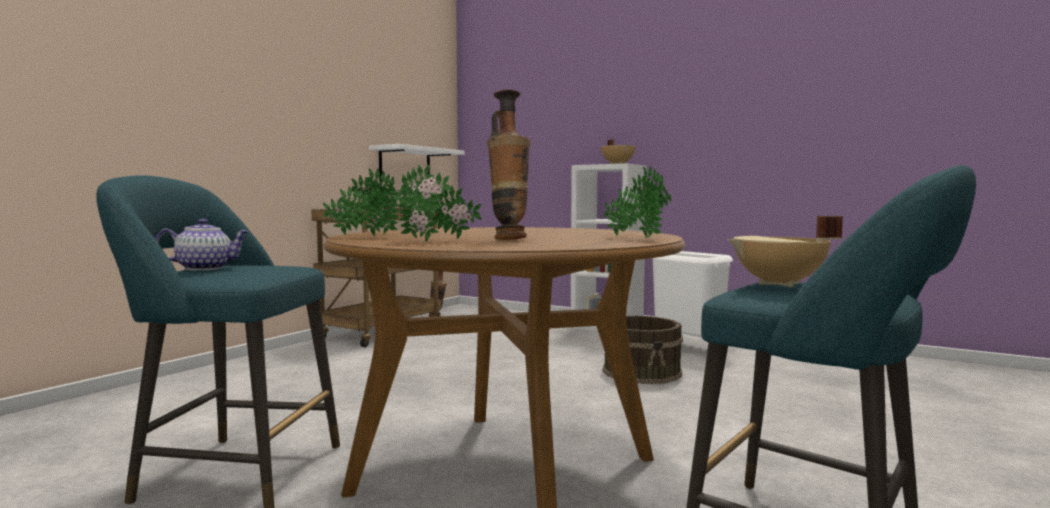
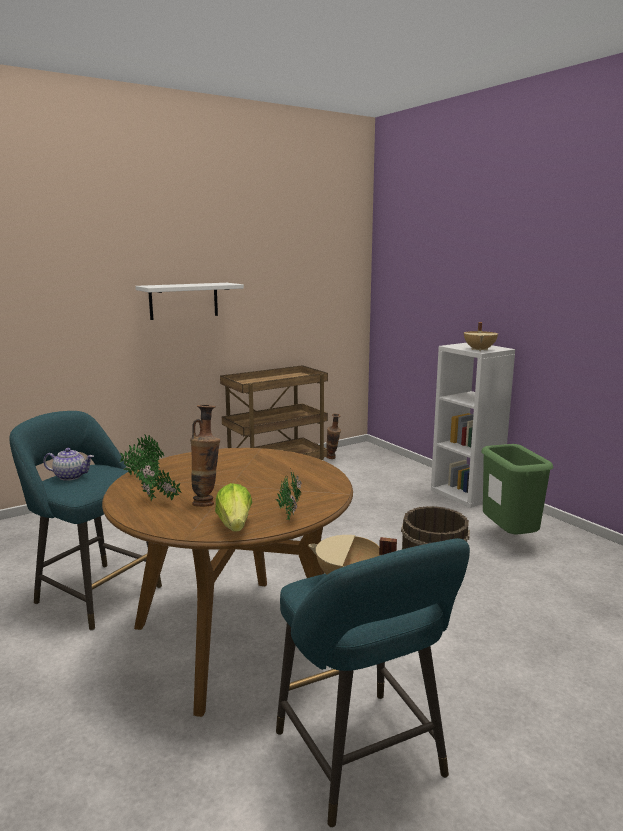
camera: 25 degrees right, 10 degrees up
white shelf [369,144,464,182] -> white shelf moved to [135,283,244,320]
white trash can [651,251,733,337] -> green trash can [481,444,553,534]
none -> lettuce [215,483,252,531]

